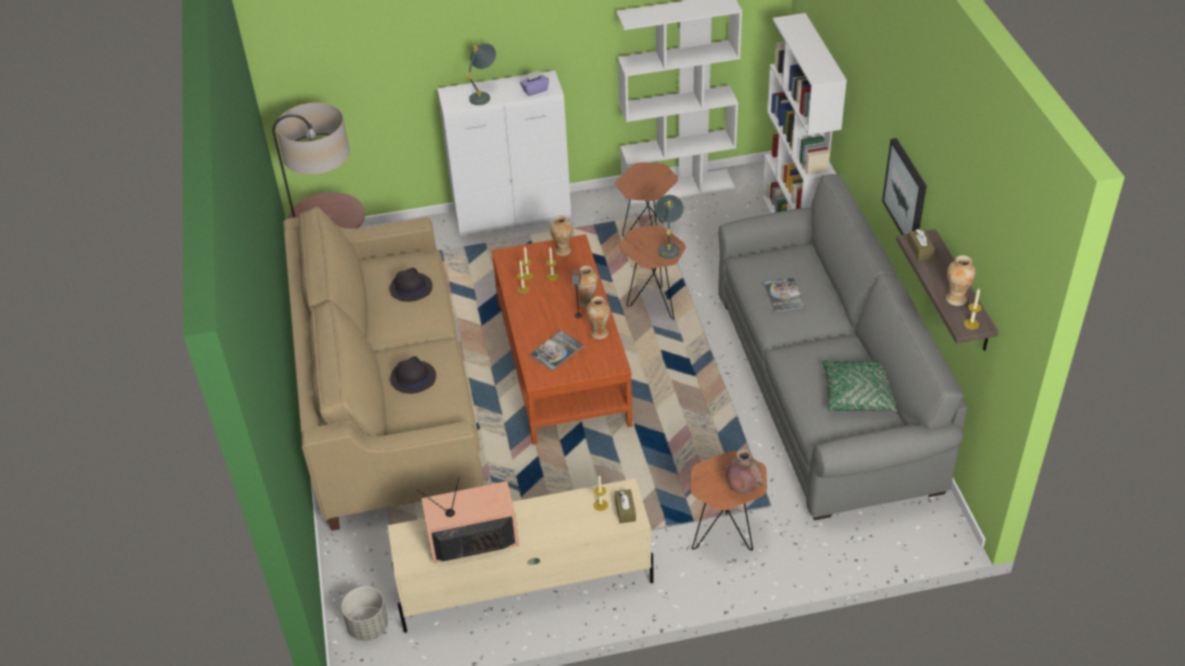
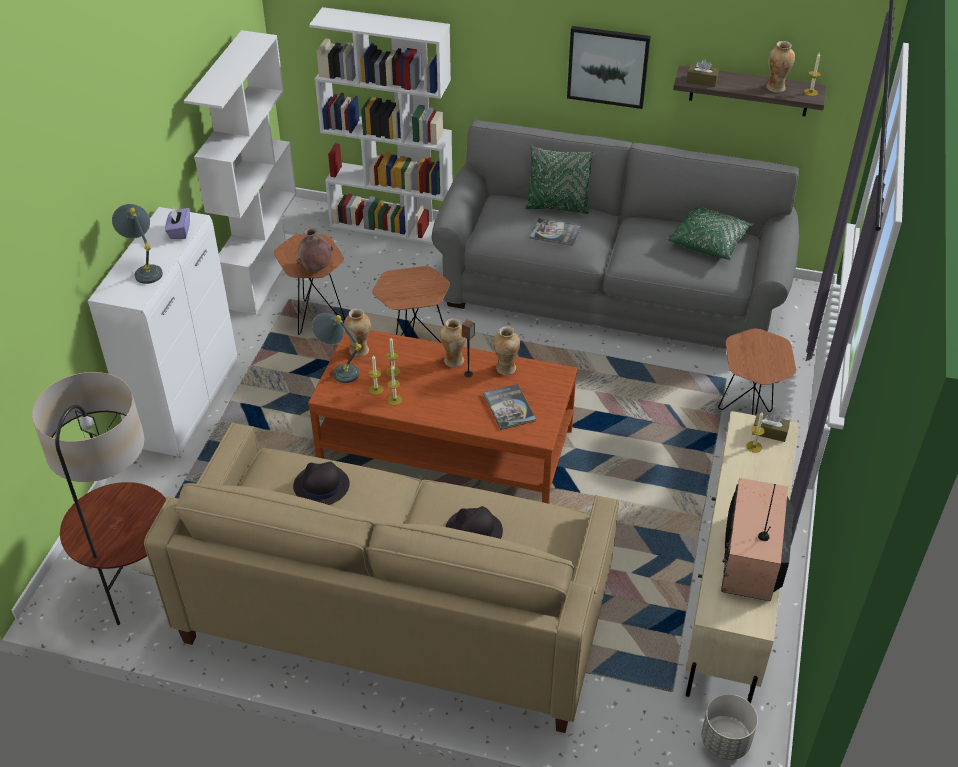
camera: 65 degrees left, 0 degrees up
grey table lamp [655,195,684,259] -> grey table lamp moved to [312,313,362,383]
brown vase [724,449,763,494] -> brown vase moved to [296,228,333,271]
none -> green pillow [524,145,594,214]

